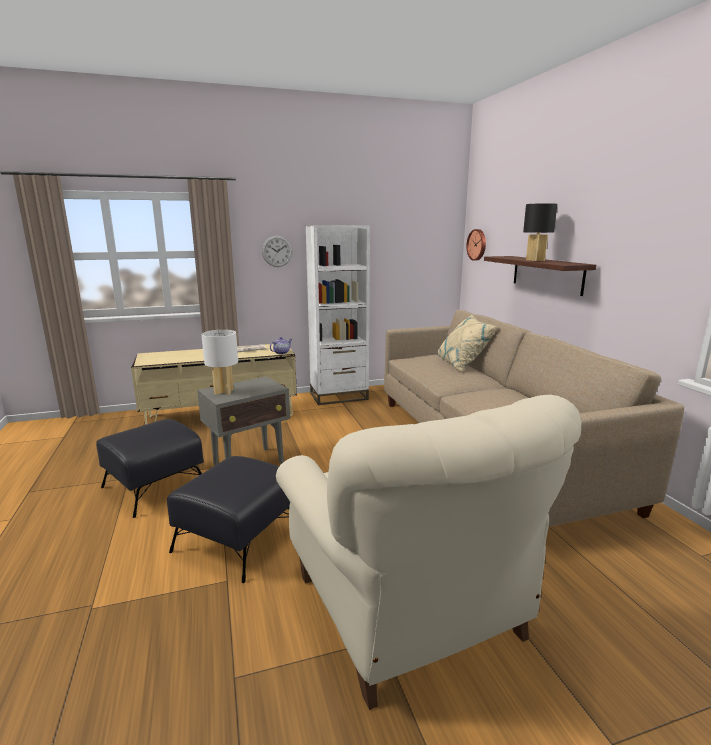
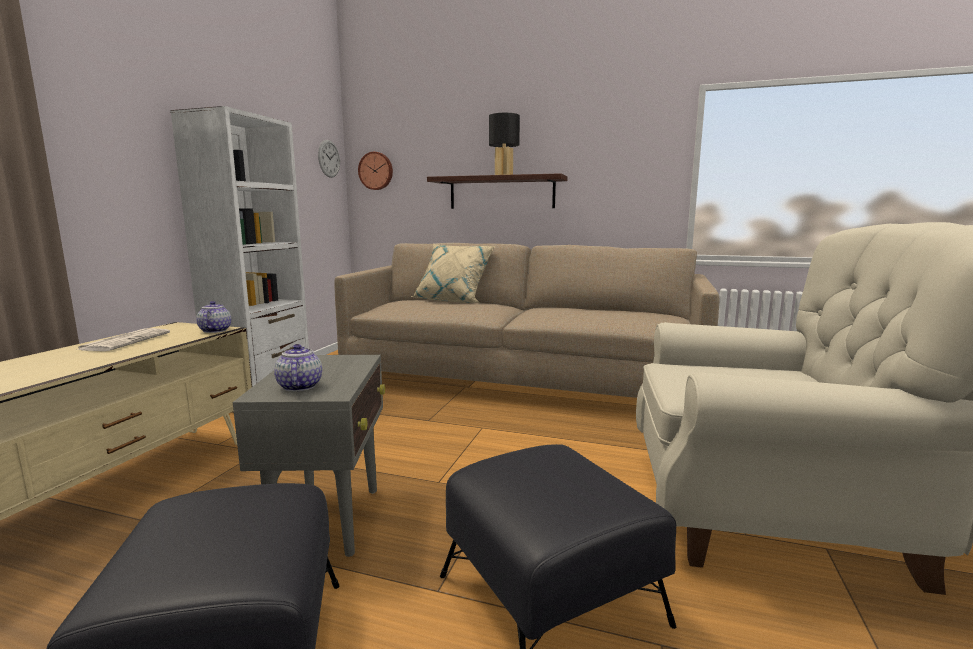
camera: 55 degrees left, 5 degrees down
white table lamp [202,330,238,395] -> teapot [274,344,322,391]
wall clock [262,236,293,267] -> wall clock moved to [318,140,340,178]

